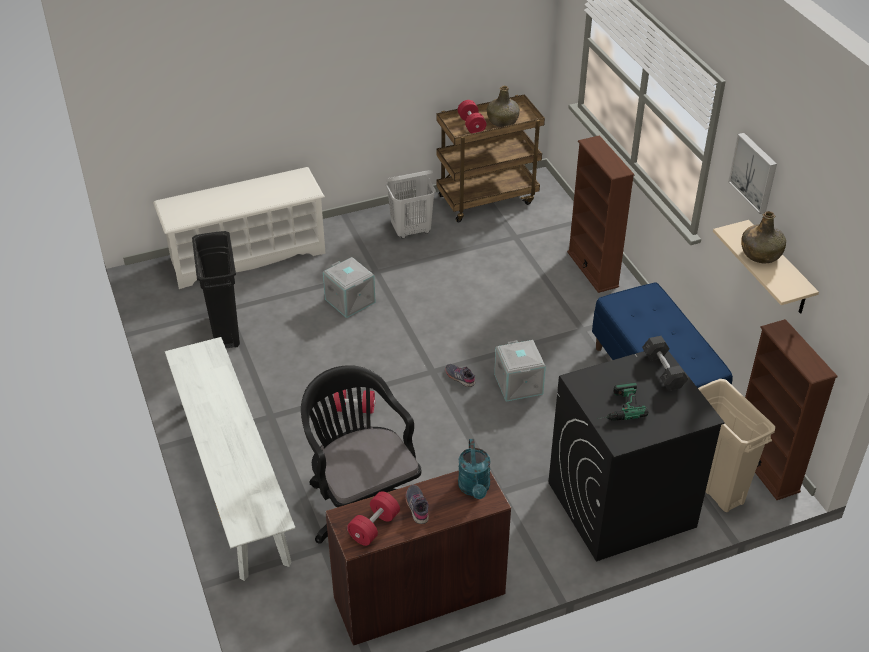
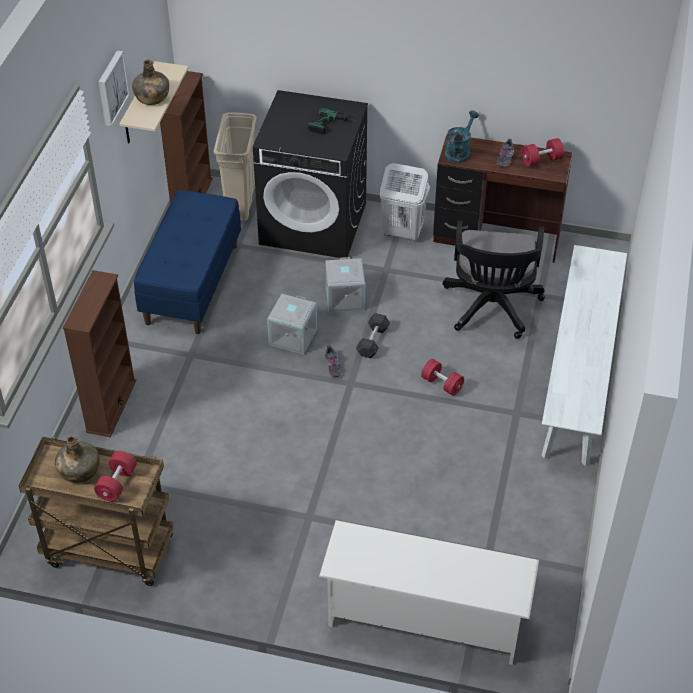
camera: 145 degrees left, 5 degrees up
black trash can [192,231,240,348] -> none
grey storage box [323,257,376,318] -> grey storage box moved to [325,257,365,312]
white laundry basket [386,170,435,239] -> white laundry basket moved to [380,163,430,241]
grey dumbbell [642,336,688,391] -> grey dumbbell moved to [356,313,390,358]

